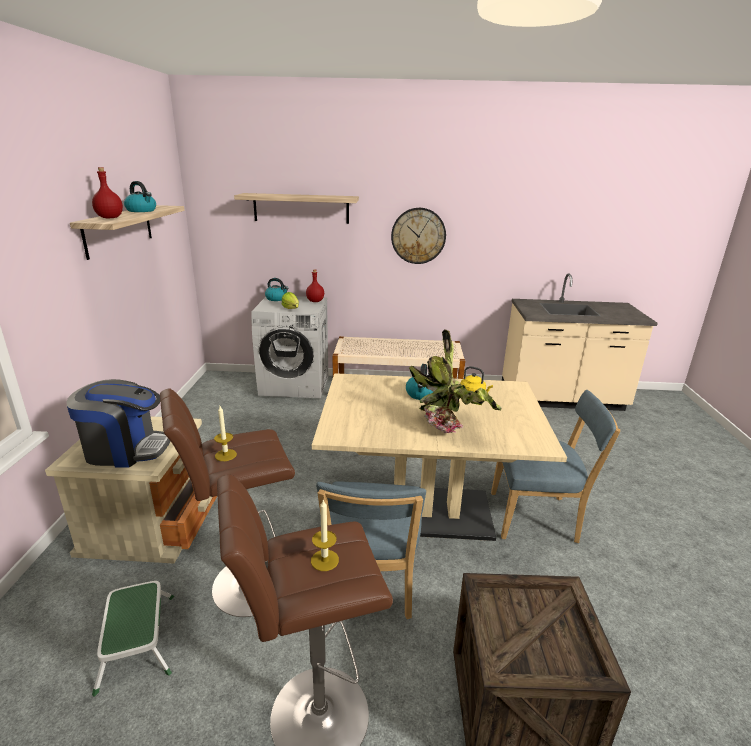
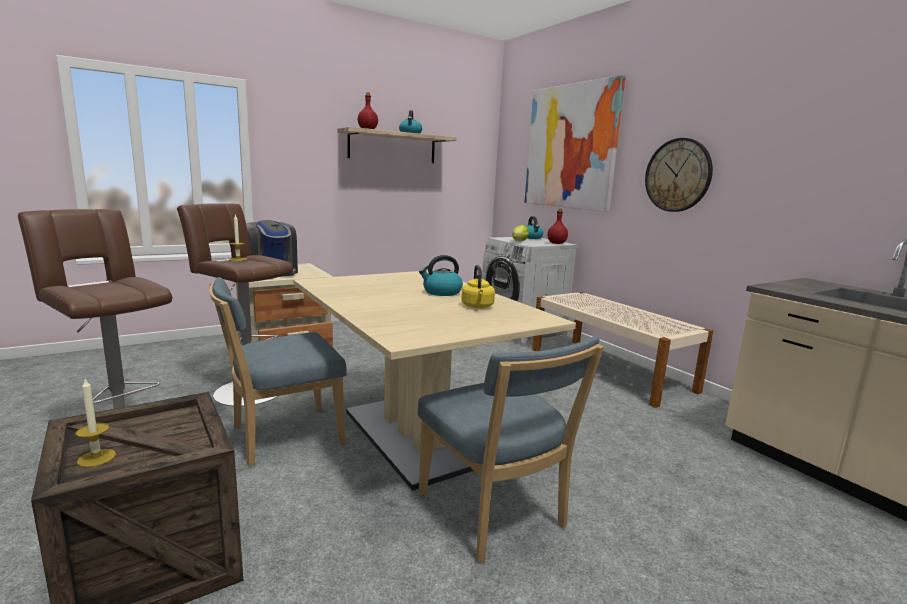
camera: 55 degrees right, 10 degrees down
green step ladder [92,581,174,697] -> none
shelf [234,193,359,224] -> picture [524,75,626,212]
candle [311,499,339,571] -> candle moved to [76,379,116,467]
potted plant [409,329,502,433] -> none

